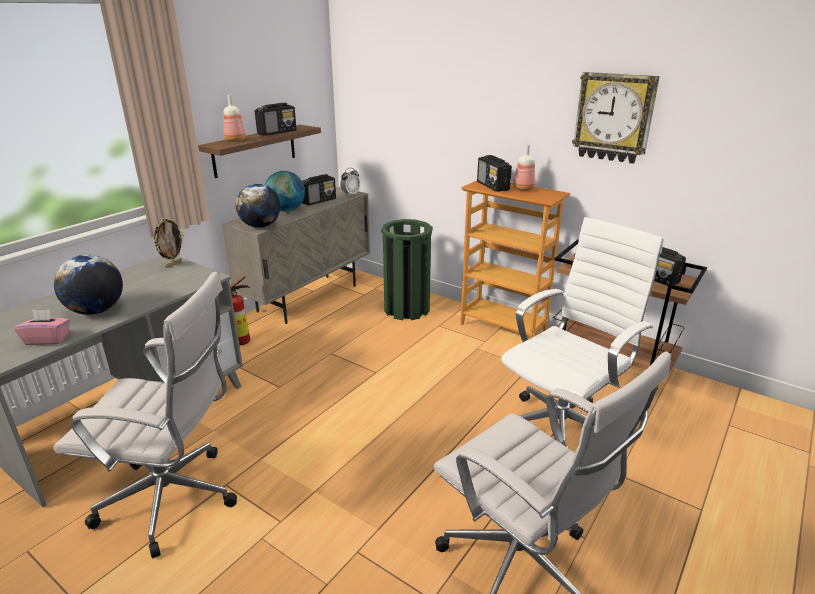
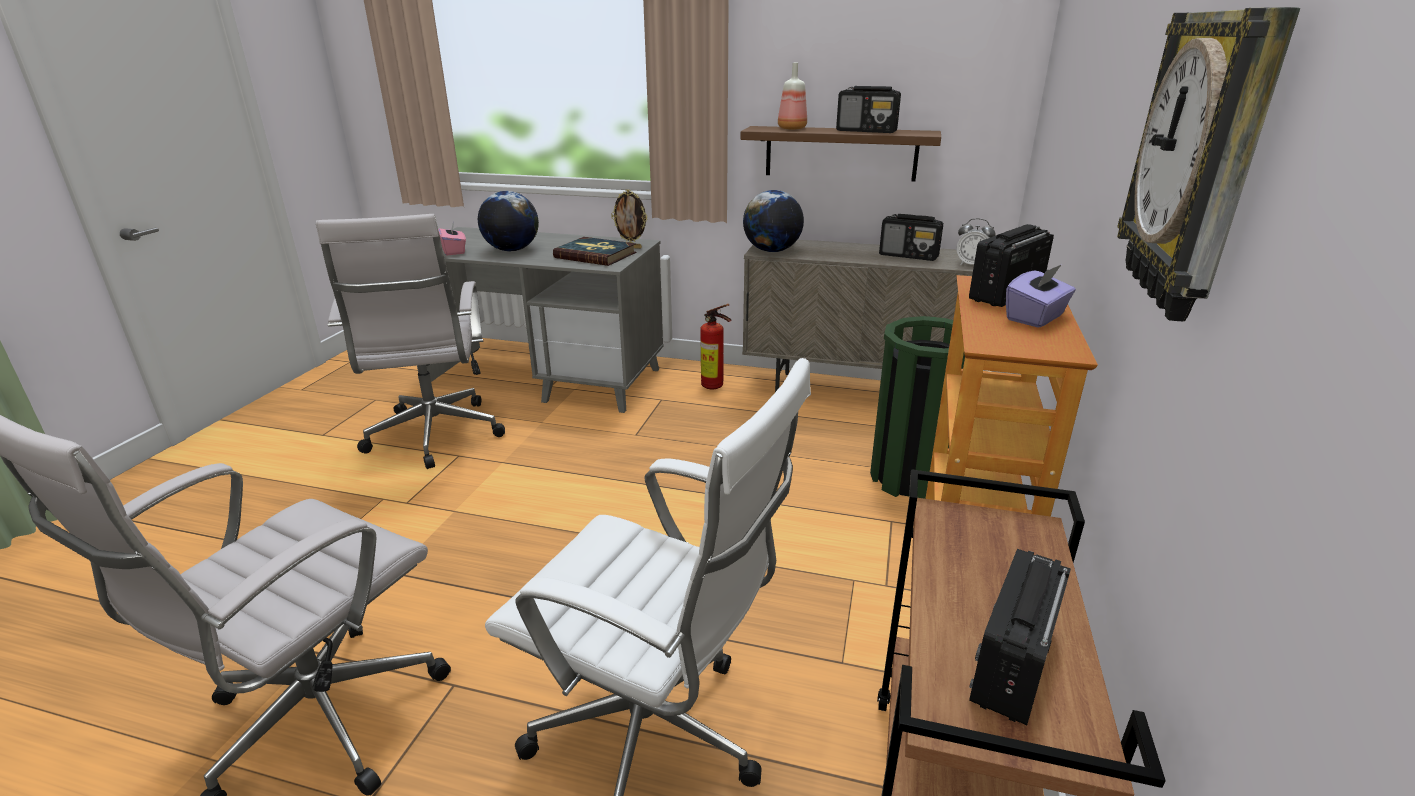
camera: 70 degrees right, 0 degrees up
globe [265,171,305,212] -> none
bottle [513,144,535,191] -> purple tissue box [1006,264,1076,328]
none -> book [553,237,636,266]

